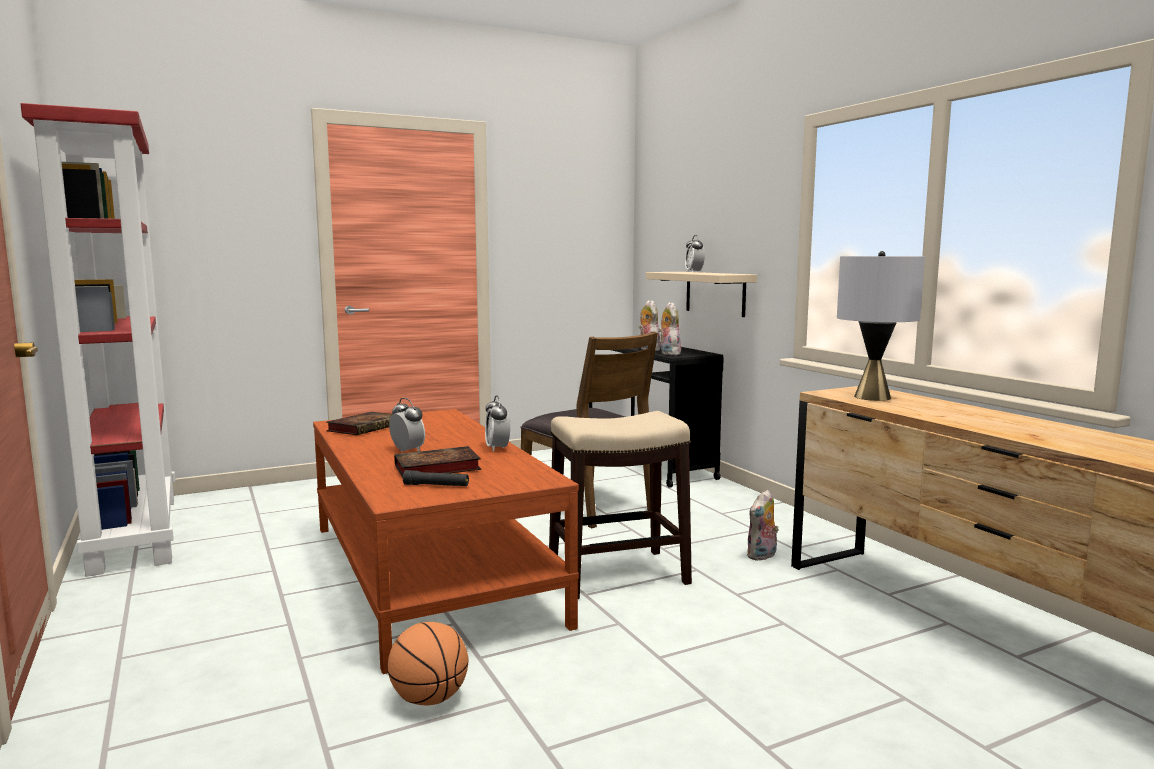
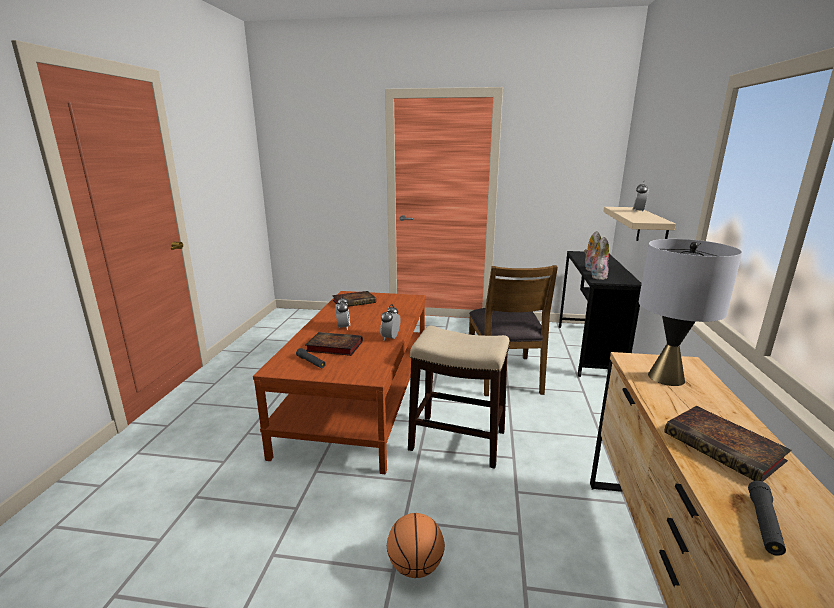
camera: 35 degrees right, 10 degrees up
red bookcase [21,103,175,577] -> none
basketball [387,622,469,705] -> basketball moved to [387,513,445,578]
plush toy [746,490,779,561] -> none
none -> book [664,406,791,482]
none -> black flashlight [748,481,786,556]

